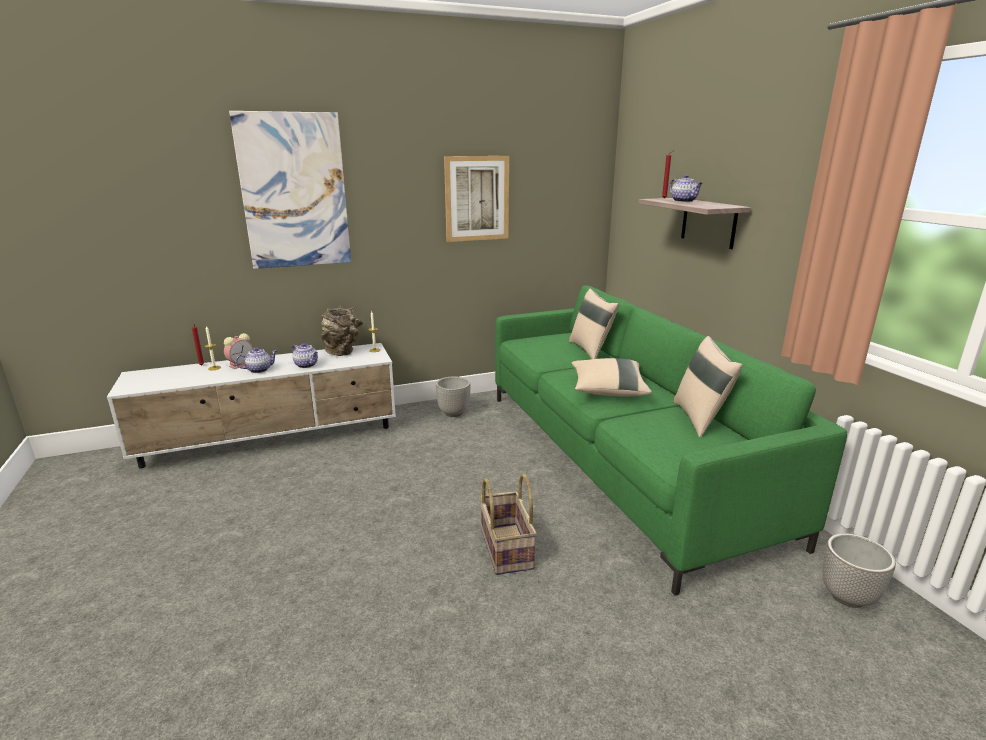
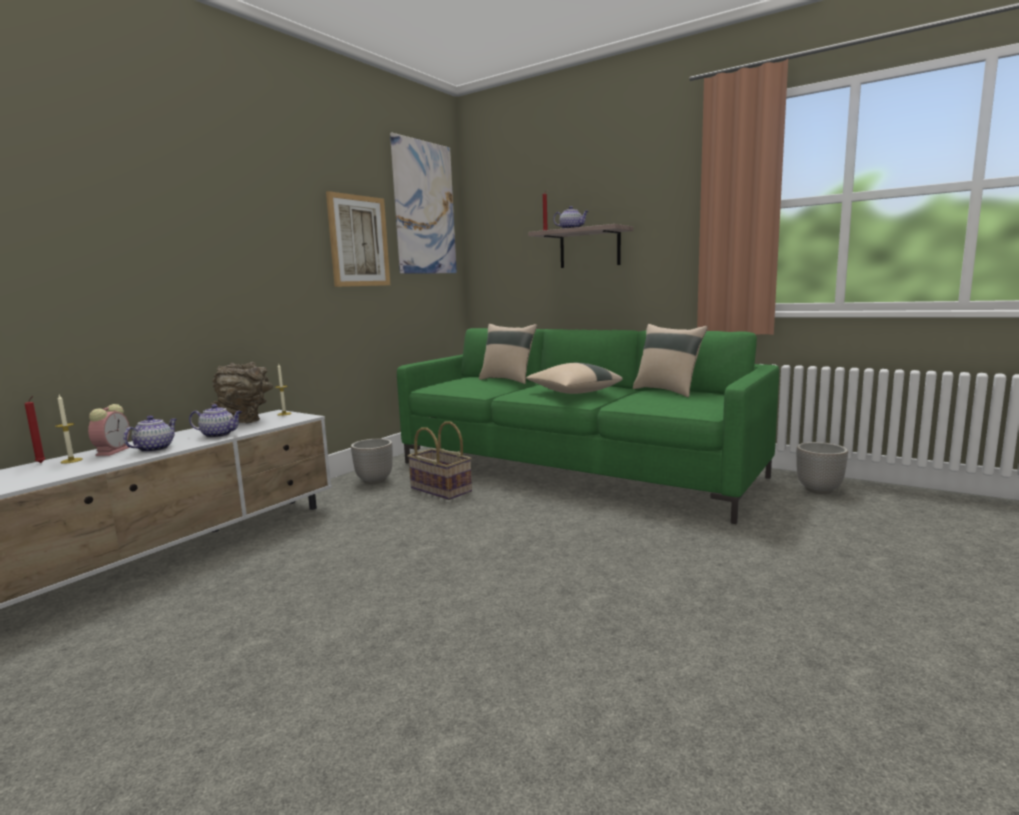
camera: 35 degrees left, 10 degrees down
picture [229,111,351,269] -> picture moved to [390,132,457,274]
basket [480,474,537,575] -> basket moved to [408,421,472,500]

